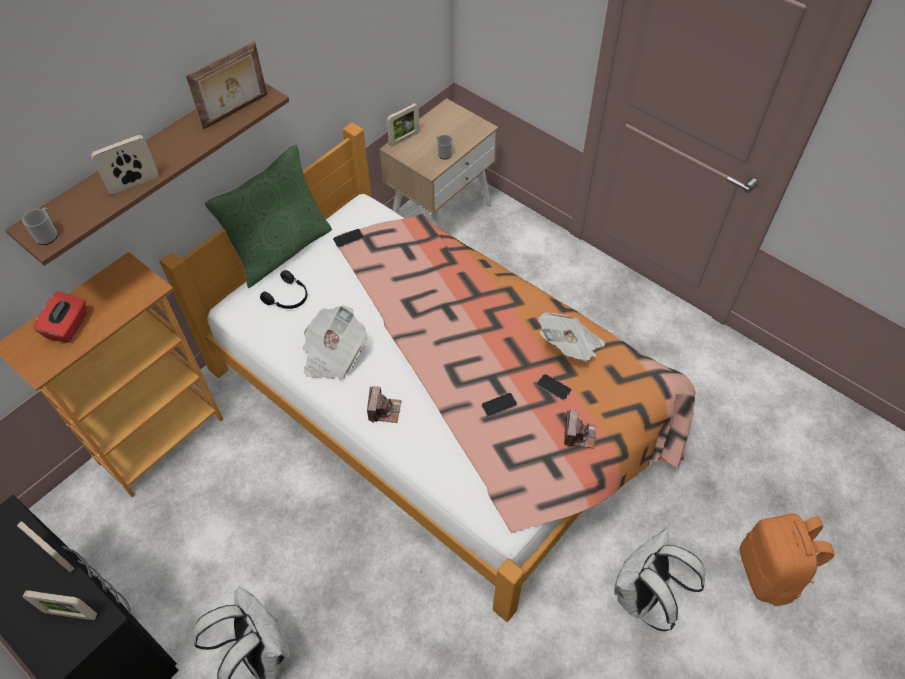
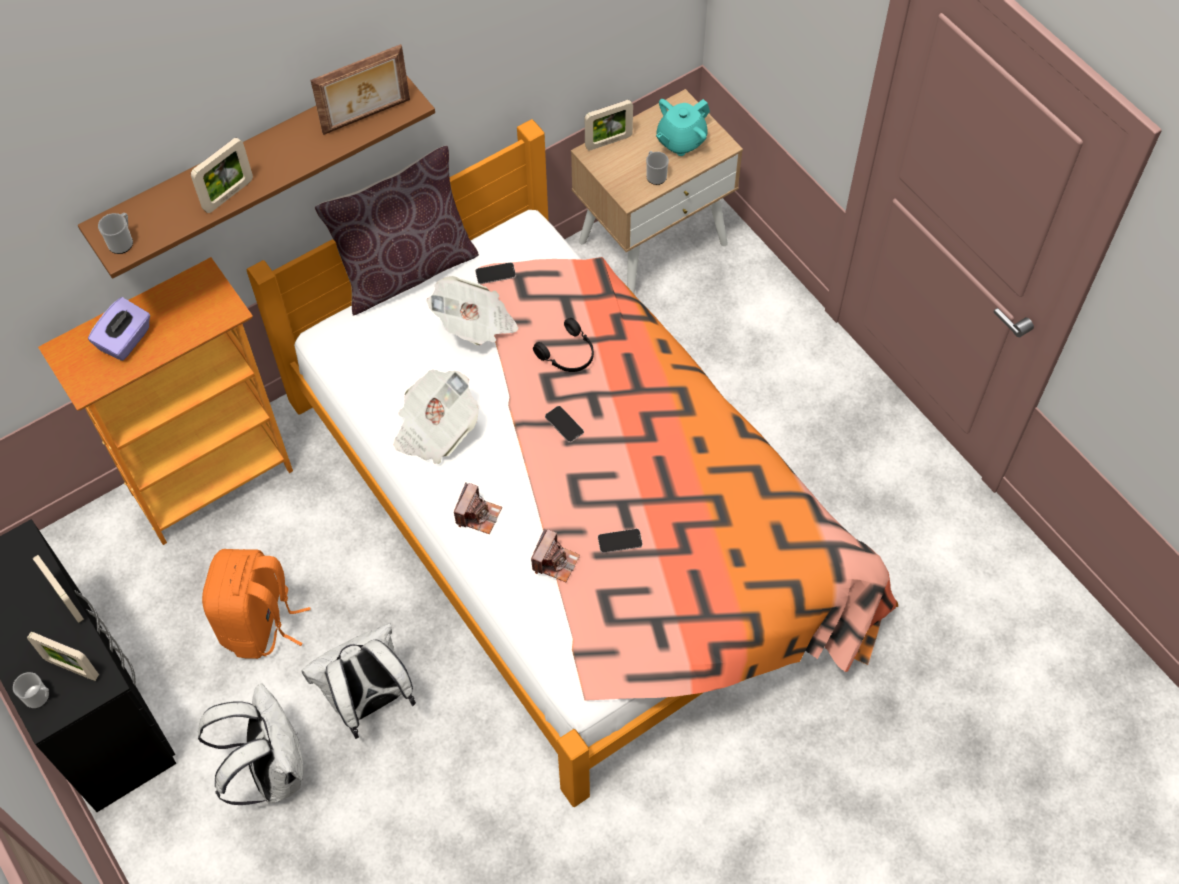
camera: 15 degrees right, 5 degrees up
red tissue box [34,291,87,343] -> purple tissue box [88,297,150,361]
picture frame [91,135,159,195] -> picture frame turned 150 degrees clockwise [191,138,253,213]
green pillow [205,145,332,288] -> brown pillow [315,145,479,316]
black headphones [260,270,307,309] -> black headphones moved to [533,318,594,372]
phone [537,374,572,400] -> phone moved to [545,406,584,443]
newspaper [538,312,605,361] -> newspaper moved to [427,276,519,345]
camera [564,410,596,448] -> camera moved to [531,528,580,582]
white backpack [614,529,705,631] -> white backpack moved to [301,623,416,739]
orange backpack [740,513,835,606] -> orange backpack moved to [202,549,311,659]
none -> mug [13,672,49,709]
none -> turquoise teapot [656,99,710,156]

